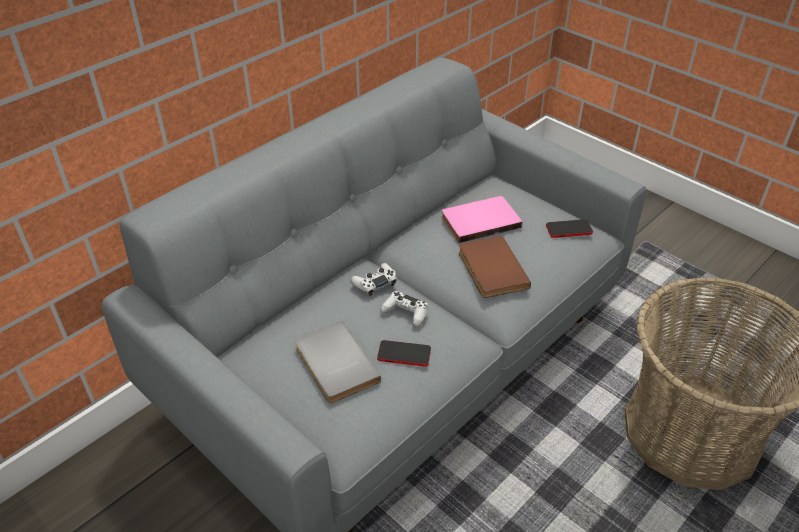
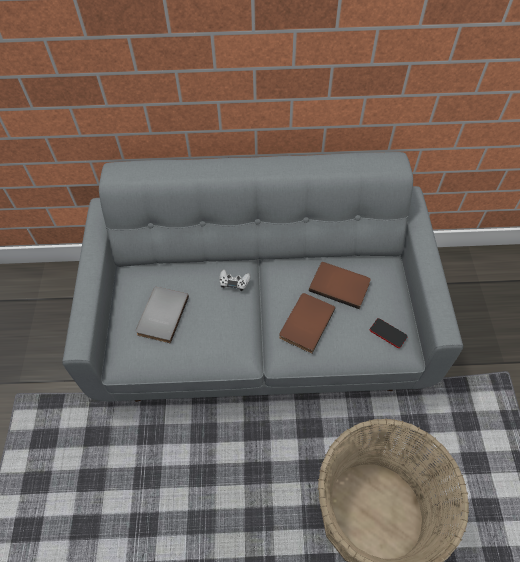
camera: 45 degrees right, 15 degrees up
phone [377,340,431,366] -> none
white game controller [380,291,428,328] -> none
pink book [442,196,522,243] -> brown book [309,262,371,309]

